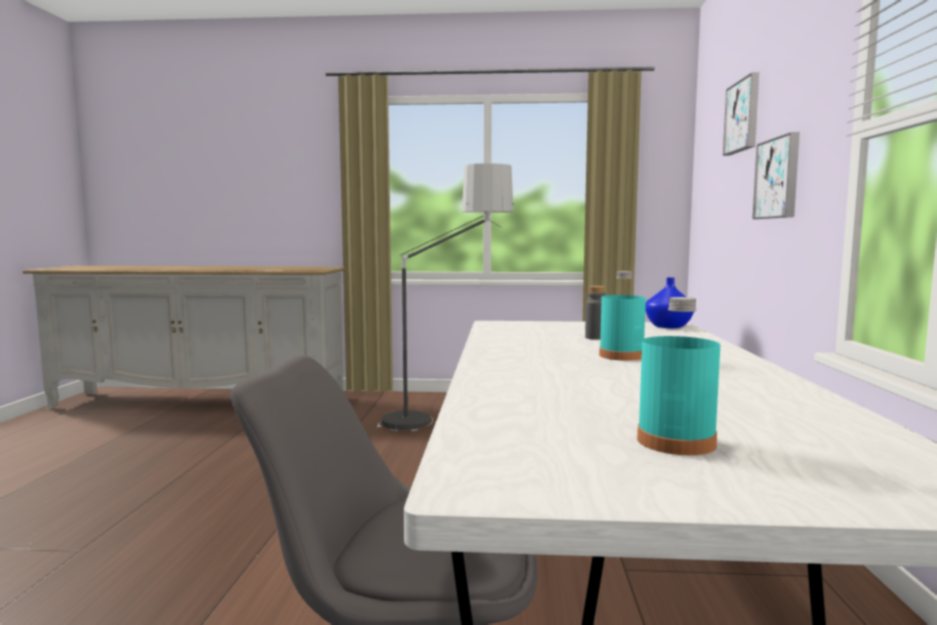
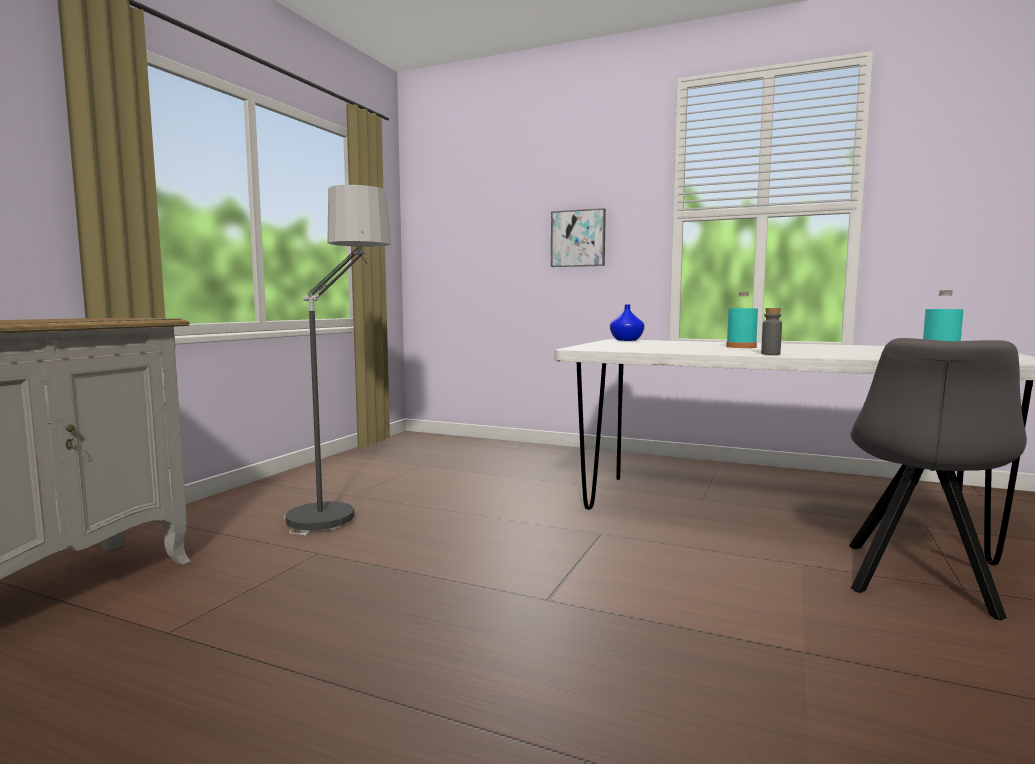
camera: 70 degrees left, 0 degrees up
grey bottle [585,286,606,340] -> grey bottle moved to [761,308,782,355]
picture [723,72,760,156] -> none

